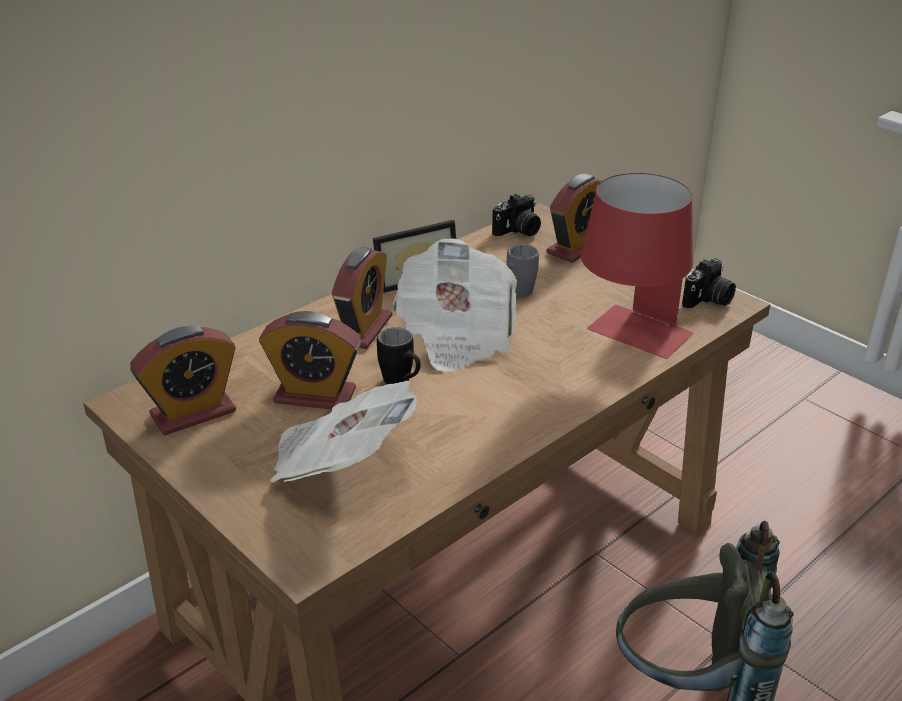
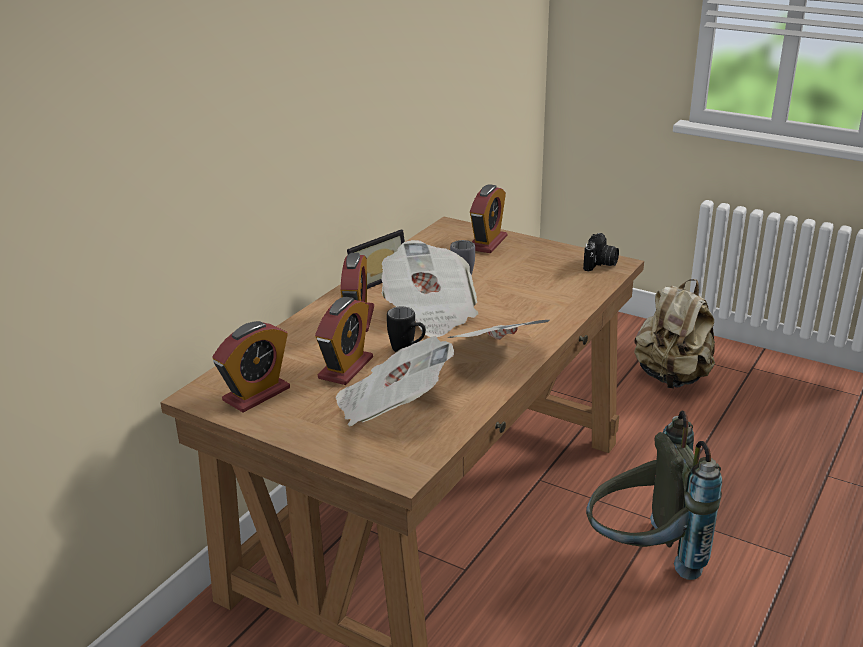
camera: 15 degrees left, 5 degrees down
alarm clock [259,311,361,410] -> alarm clock turned 60 degrees counterclockwise [315,297,373,385]
camera [492,194,541,236] -> none
red table lamp [581,173,693,359] -> none
none -> newspaper [448,320,550,340]
none -> beige backpack [634,279,715,389]

